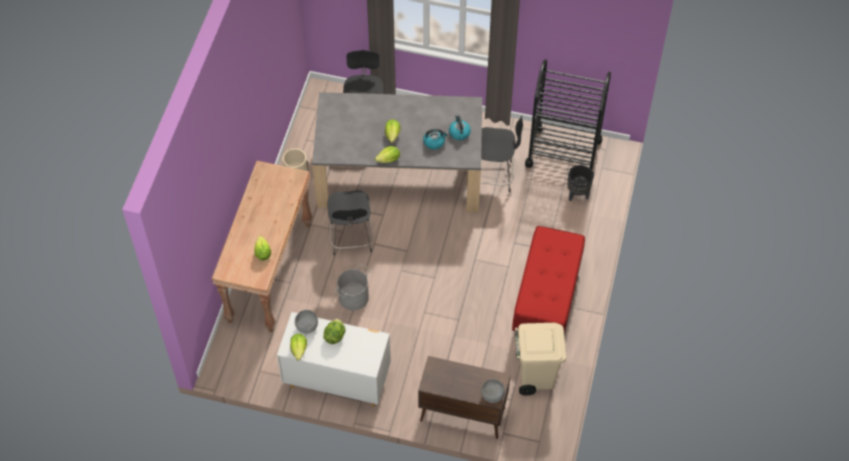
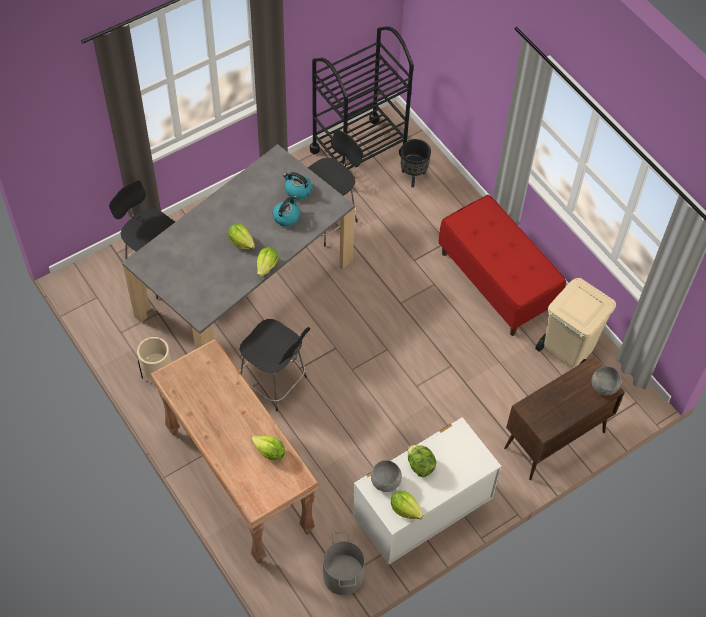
camera: 50 degrees left, 0 degrees up
grey bucket [334,264,370,311] -> grey bucket moved to [323,531,365,595]

